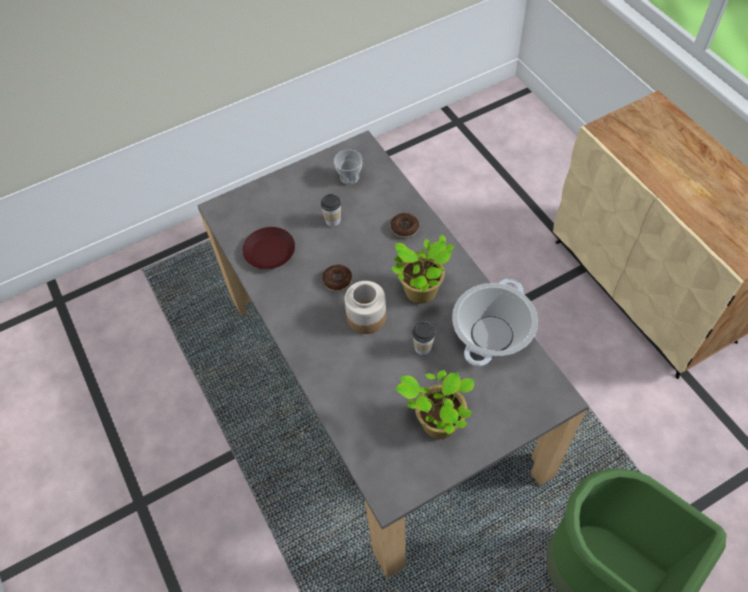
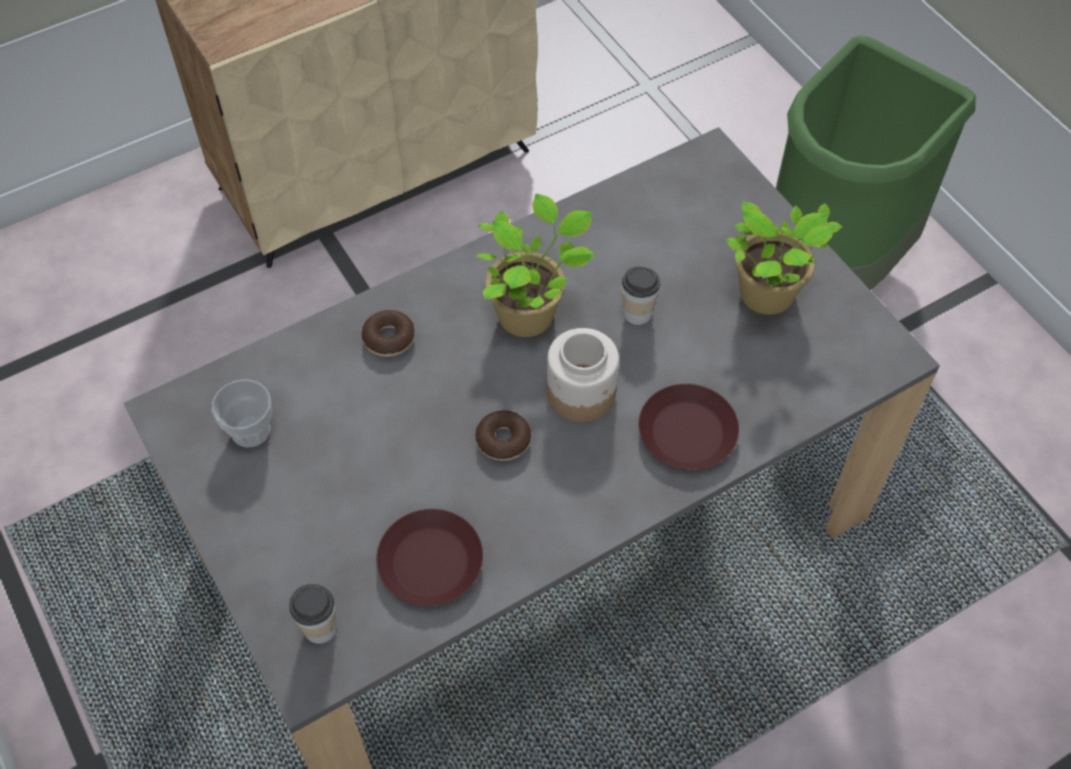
camera: 95 degrees left, 0 degrees up
cup [321,194,341,227] -> cup moved to [289,584,337,644]
cooking pot [452,279,538,366] -> none
none -> brown plate [639,384,739,470]

